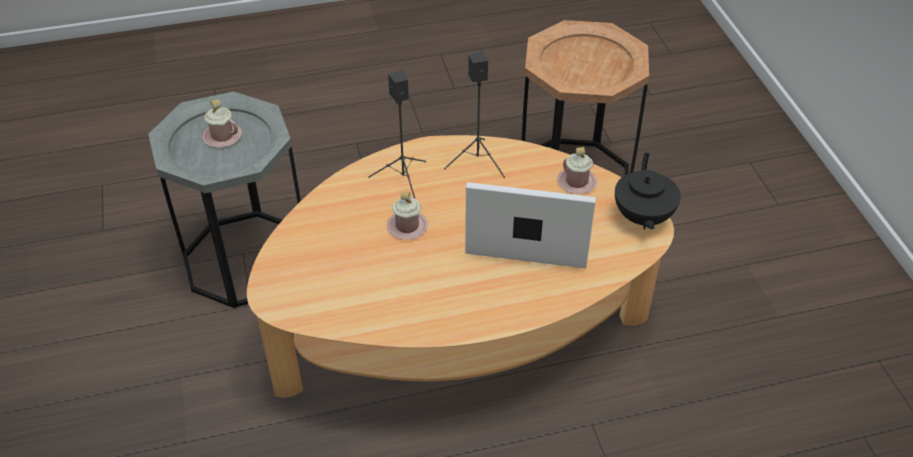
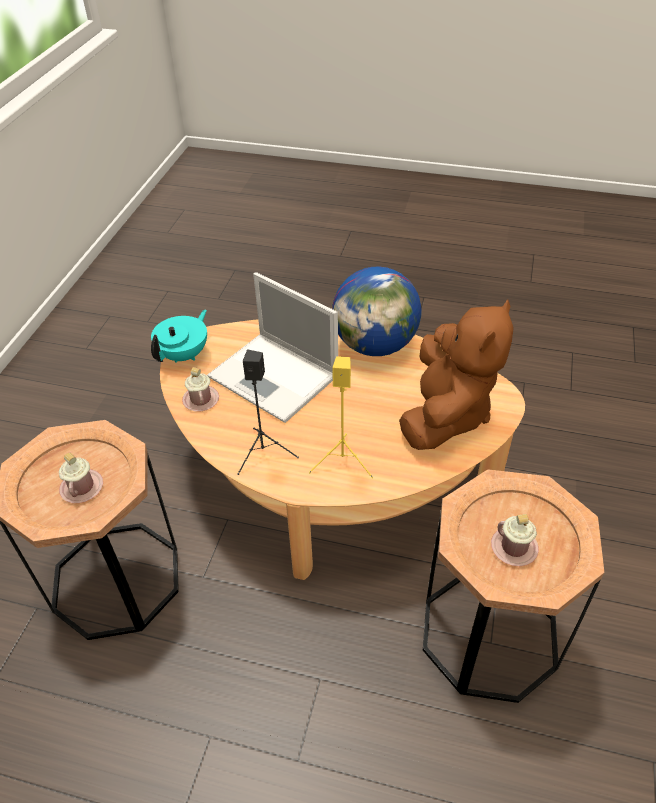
camera: 150 degrees left, 0 degrees up
grey side table [148,91,301,308] -> brown side table [423,469,604,703]
black speaker [368,70,426,199] -> yellow speaker [309,356,373,478]
pink mug [387,191,428,240] -> pink mug moved to [59,452,103,503]
black teapot [615,152,681,230] -> turquoise teapot [151,310,207,363]
none -> globe [332,267,422,356]
none -> brown plush toy [399,299,514,450]

